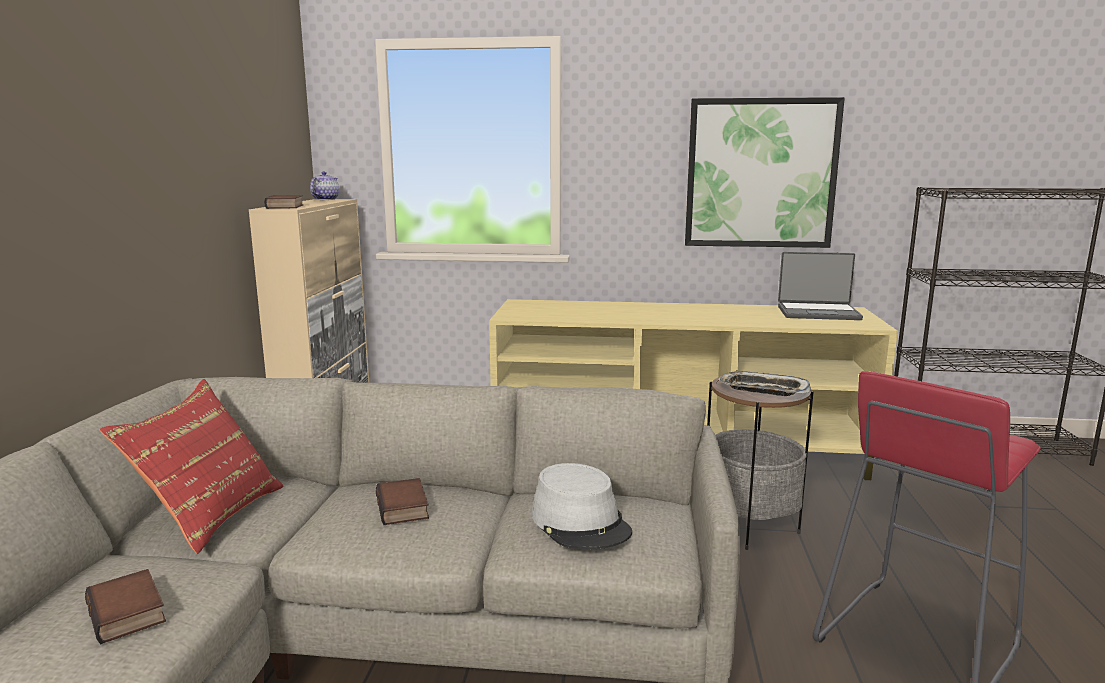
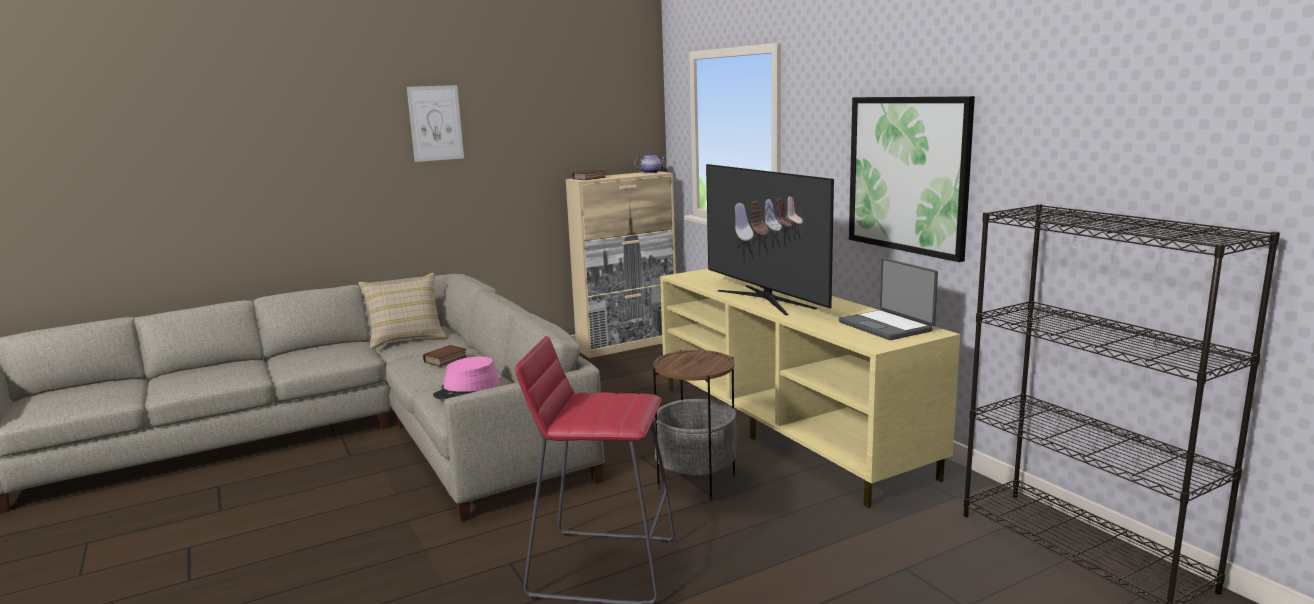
camera: 55 degrees right, 0 degrees up
book [85,569,166,645] -> none
red pillow [99,379,283,554] -> beige pillow [359,273,447,349]
grey hat [532,463,632,549] -> pink hat [433,356,500,400]
tray [719,371,811,396] -> none
none -> picture [407,85,464,162]
none -> television [706,164,834,315]

